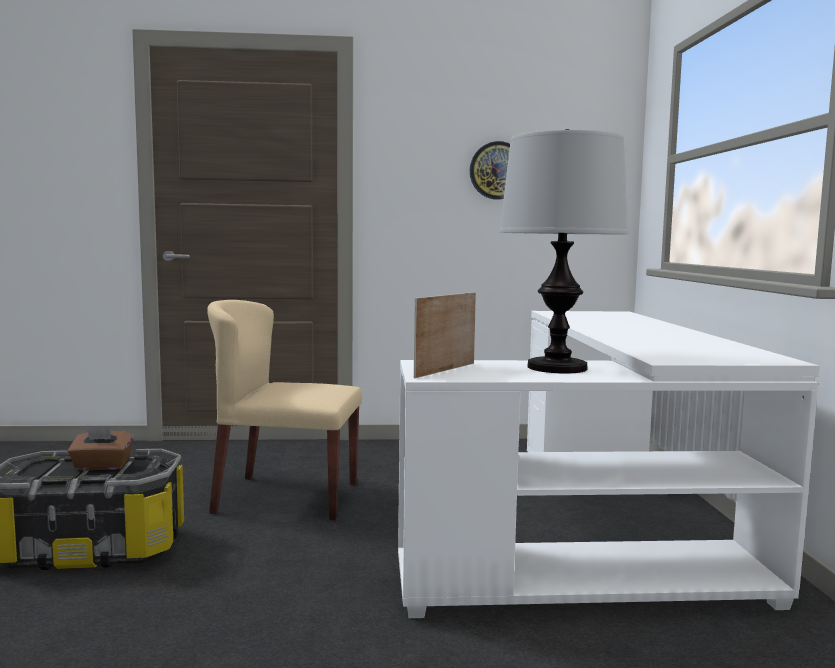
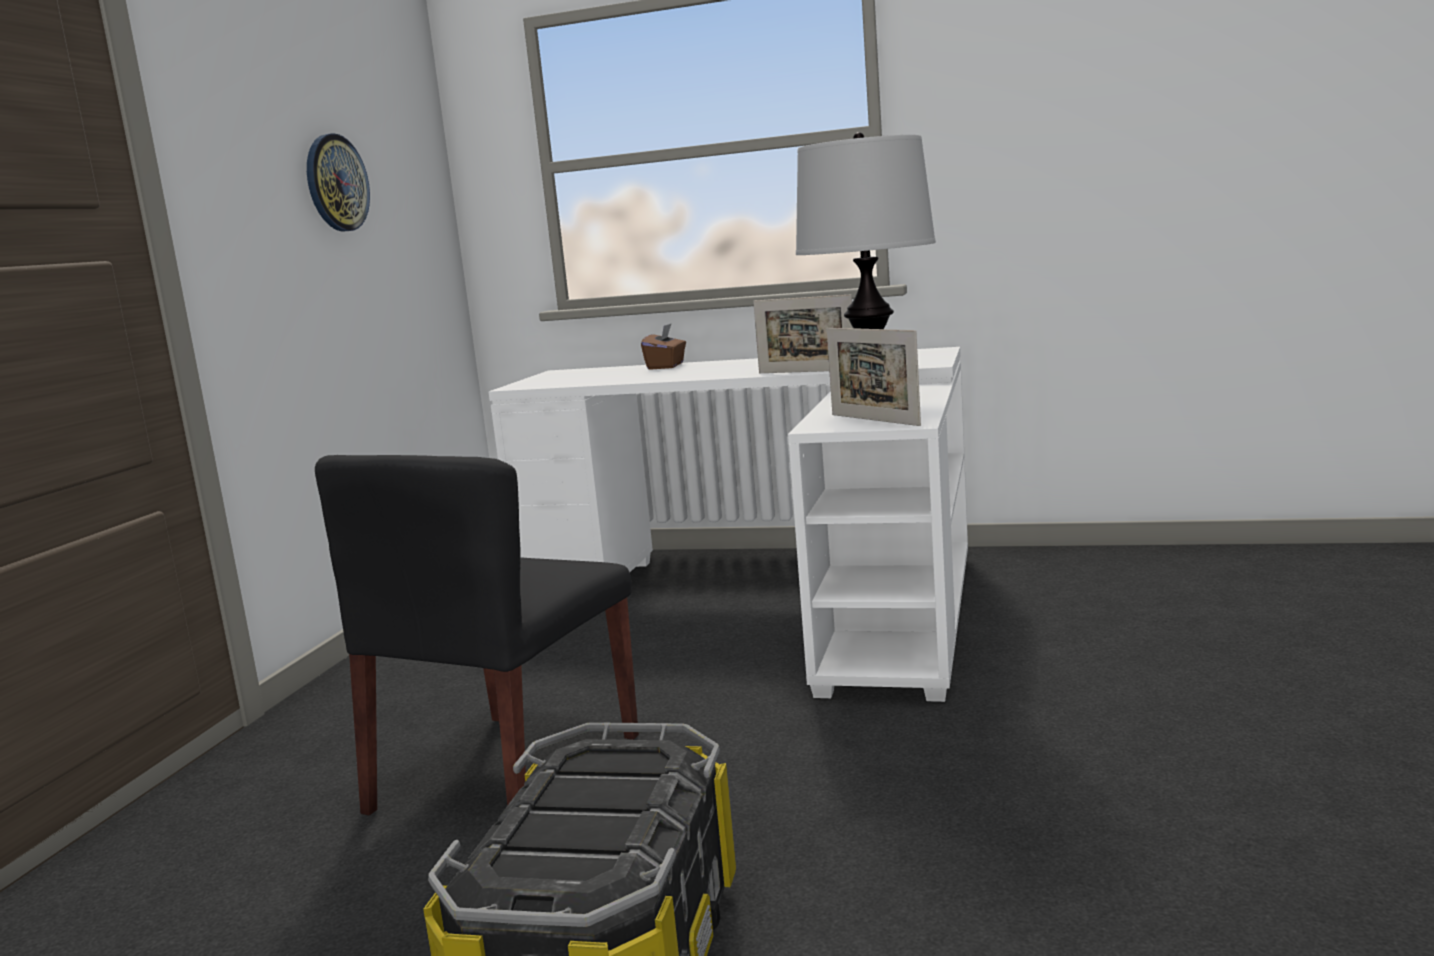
camera: 70 degrees left, 5 degrees up
brown tissue box [68,427,134,471] -> brown tissue box moved to [641,323,686,370]
beige chair [207,300,362,521] -> black chair [315,455,639,816]
none -> picture frame [753,295,853,373]

